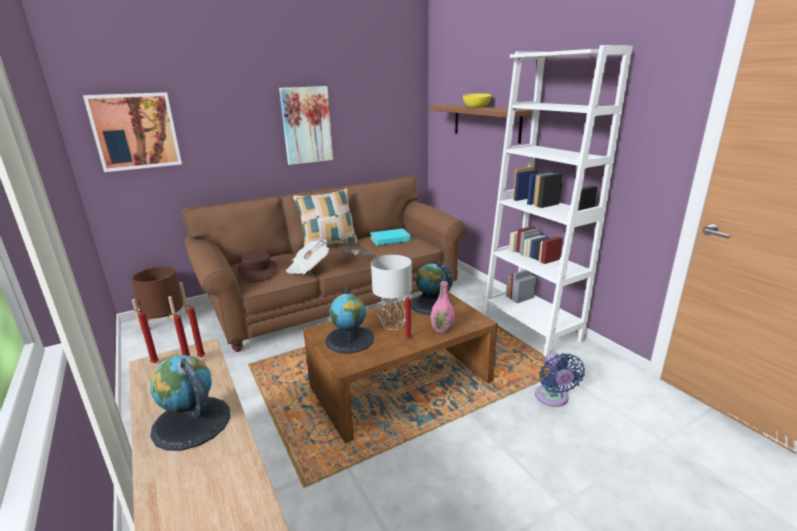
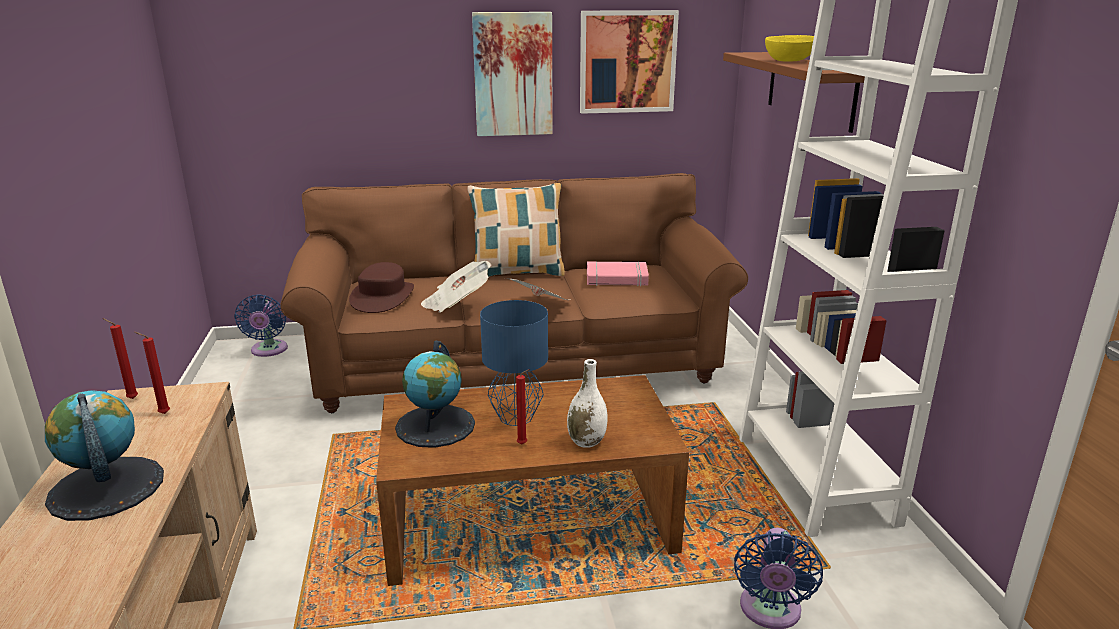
camera: 20 degrees right, 0 degrees up
picture [83,92,182,172] -> picture moved to [580,10,679,114]
brown planter [131,266,188,333] -> blue fan [234,294,288,357]
red candle [185,305,205,357] -> none
turquoise book [370,228,410,246] -> pink book [587,261,649,286]
grey table lamp [371,255,412,330] -> blue table lamp [480,300,548,426]
globe [410,261,453,315] -> none
pink vase [431,281,454,333] -> white vase [567,359,608,448]

